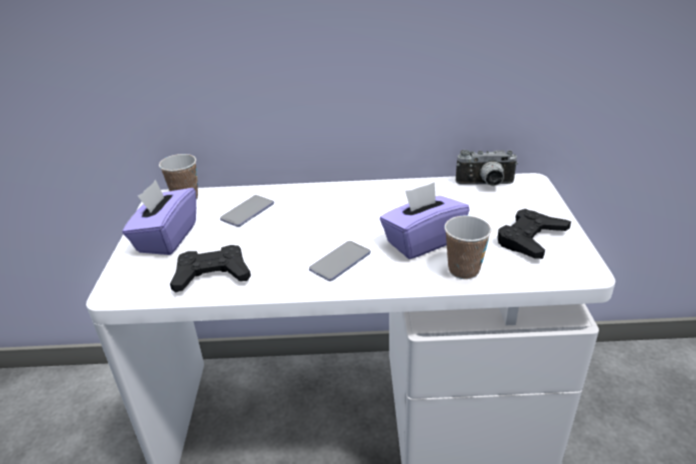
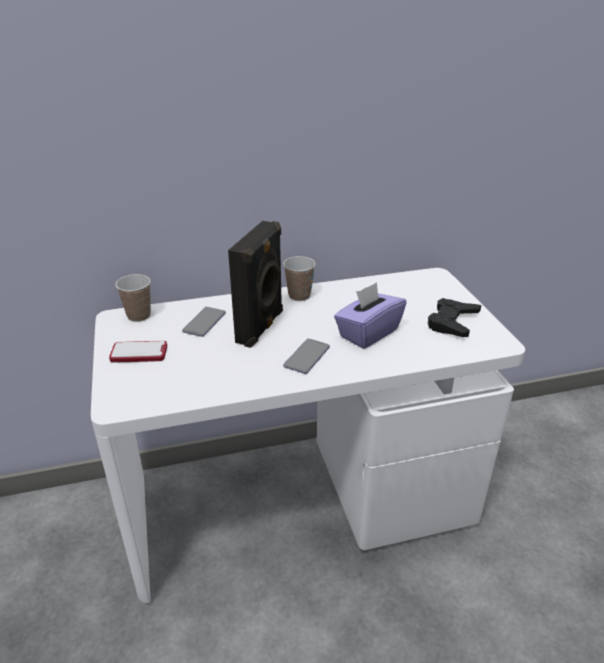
camera: 15 degrees left, 0 degrees up
purple tissue box [122,180,196,255] -> phone [109,341,167,363]
black game controller [170,245,251,293] -> none
cup [445,216,492,279] -> cup moved to [283,256,316,301]
camera [456,150,518,186] -> none
none -> black speaker [228,221,283,348]

